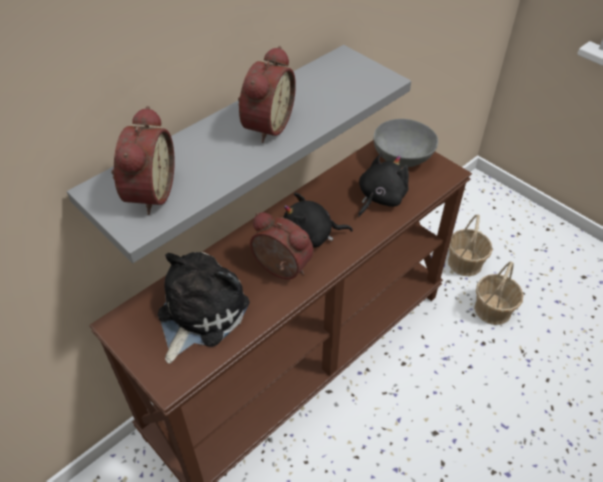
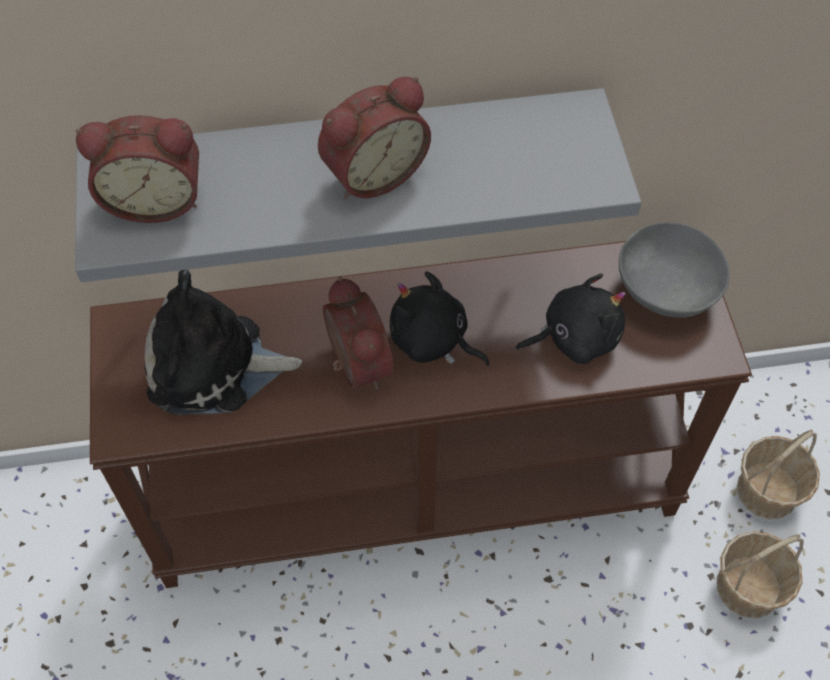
camera: 35 degrees right, 10 degrees up
alarm clock [111,106,175,215] -> alarm clock turned 45 degrees clockwise [76,115,199,223]
plush toy [158,252,250,363] -> plush toy turned 150 degrees counterclockwise [144,270,302,415]

